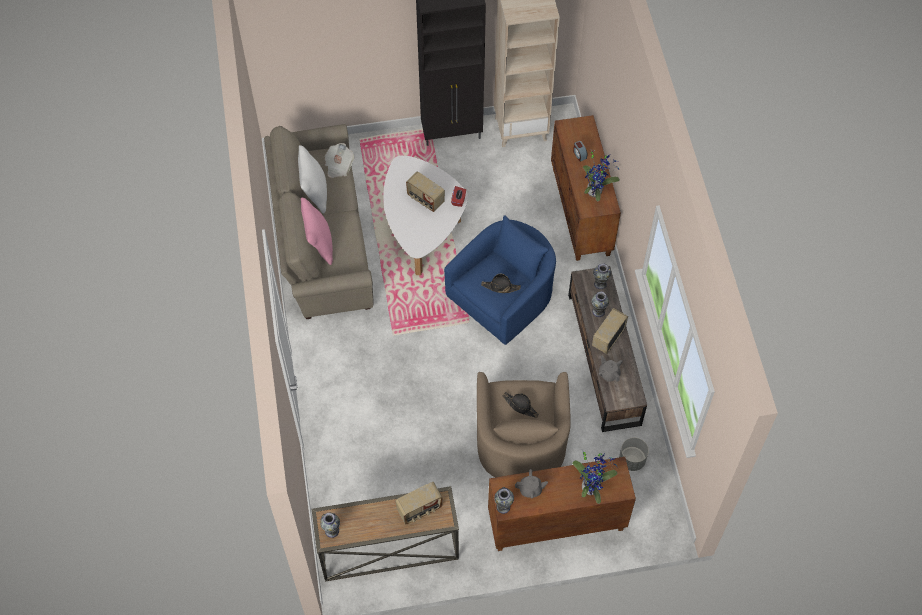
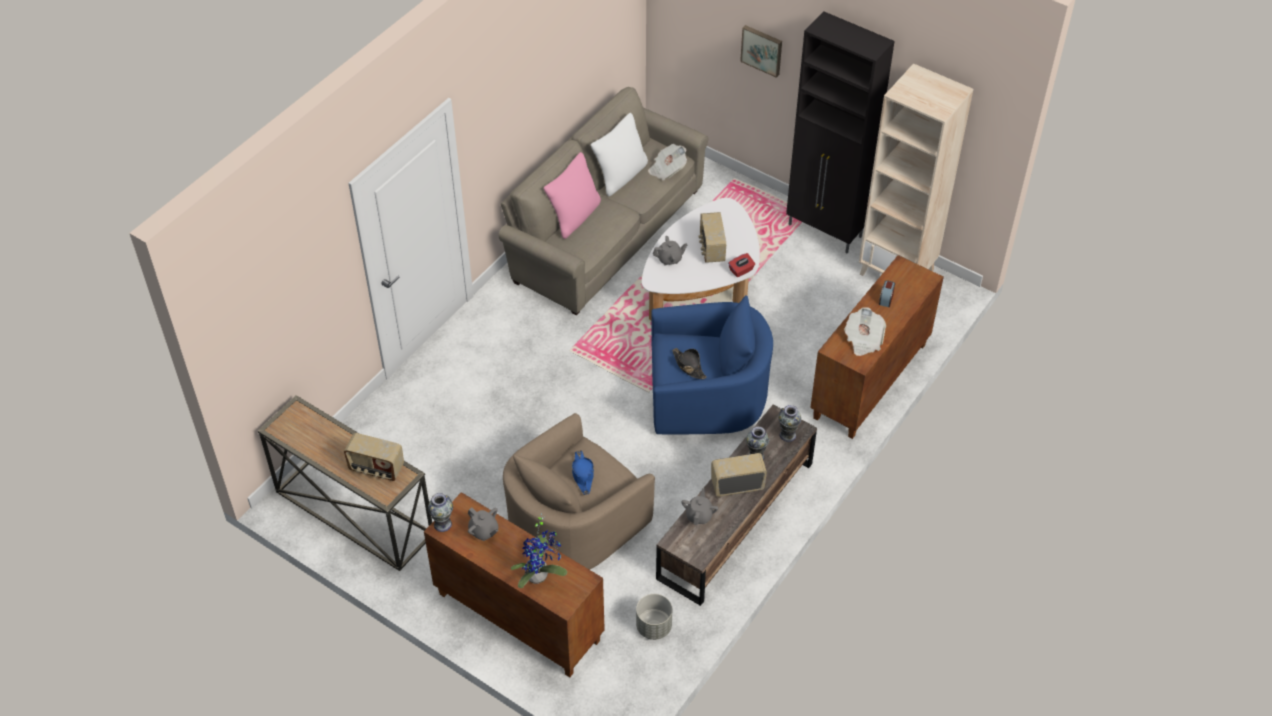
camera: 45 degrees right, 10 degrees down
vase [320,513,340,538] -> none
black hat [503,392,539,418] -> blue hat [572,450,594,495]
potted plant [583,152,620,201] -> newspaper [844,307,886,356]
none -> grey teapot [653,236,687,266]
none -> picture [740,25,782,78]

